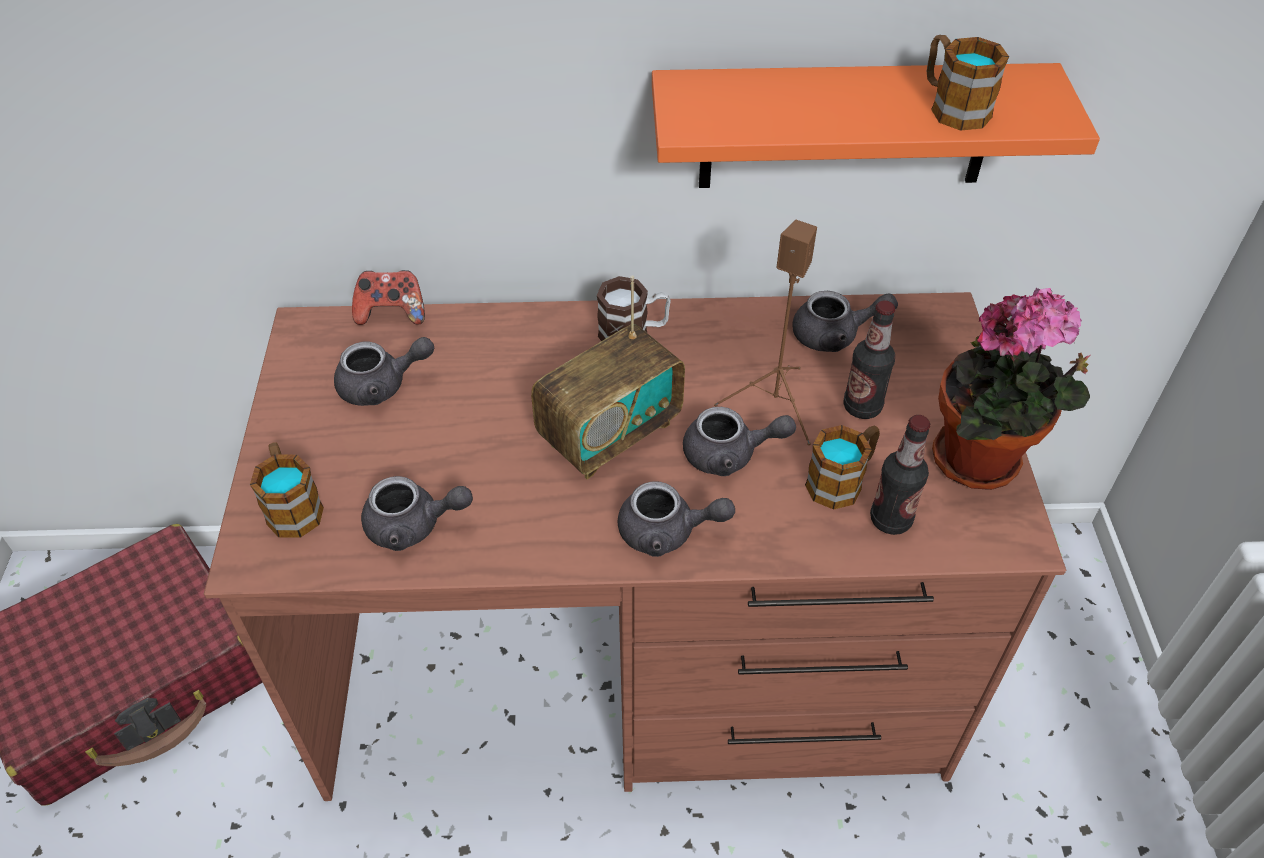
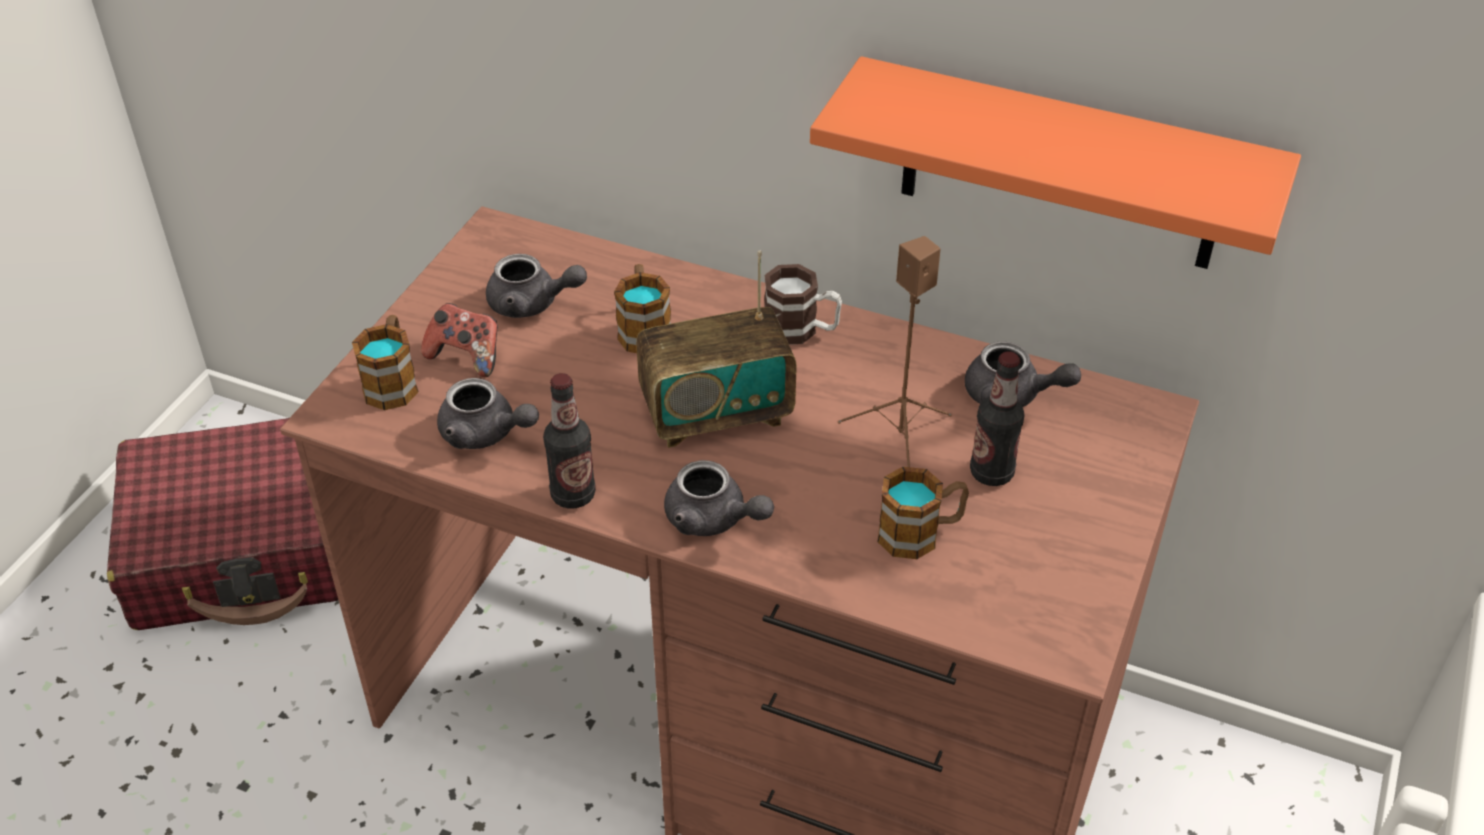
camera: 25 degrees right, 5 degrees down
game controller [352,270,425,325] -> game controller moved to [421,303,498,377]
grey teapot [683,407,796,476] -> none
bottle [870,415,930,535] -> bottle moved to [543,373,596,509]
mug [927,35,1009,131] -> mug moved to [614,264,671,353]
potted plant [932,288,1090,490] -> none

